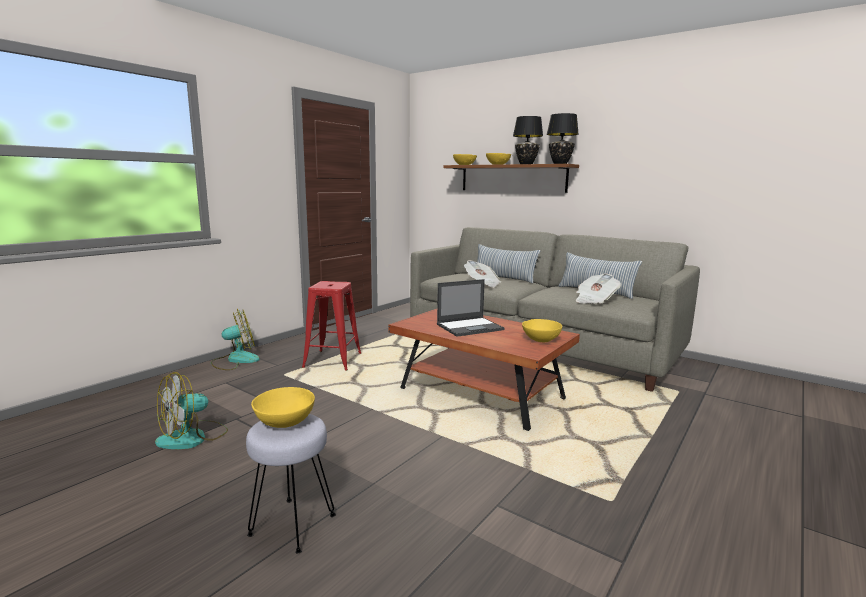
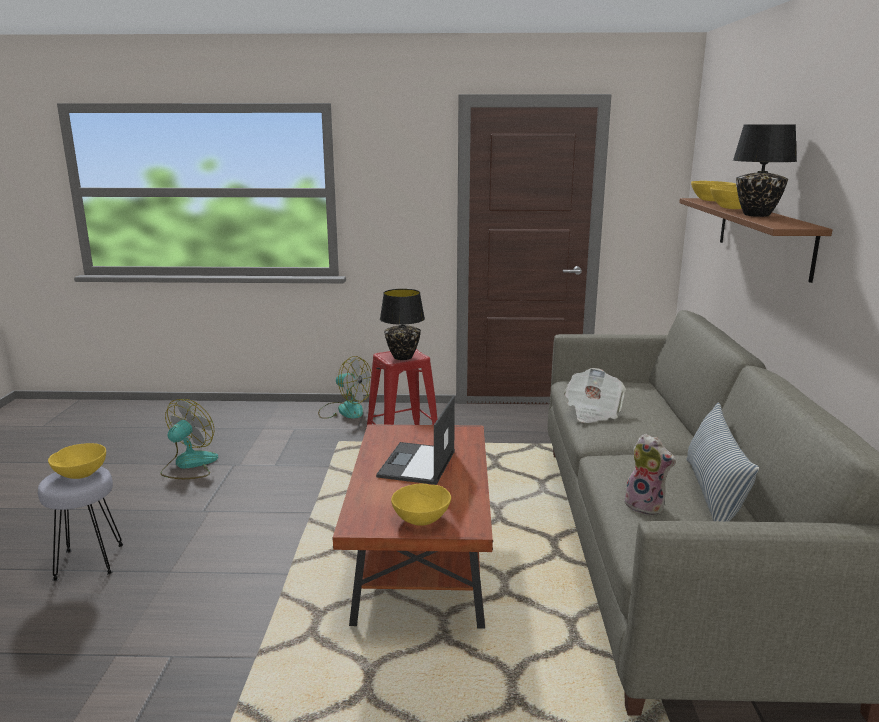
camera: 55 degrees right, 5 degrees up
fan [155,372,228,449] -> fan turned 105 degrees clockwise [160,399,219,479]
laptop [437,279,505,337] -> laptop turned 75 degrees clockwise [376,396,455,485]
pillow [477,244,540,283] -> none
black table lamp [546,113,579,164] -> black table lamp moved to [380,289,425,360]
newspaper [576,274,621,304] -> plush toy [624,434,676,515]

